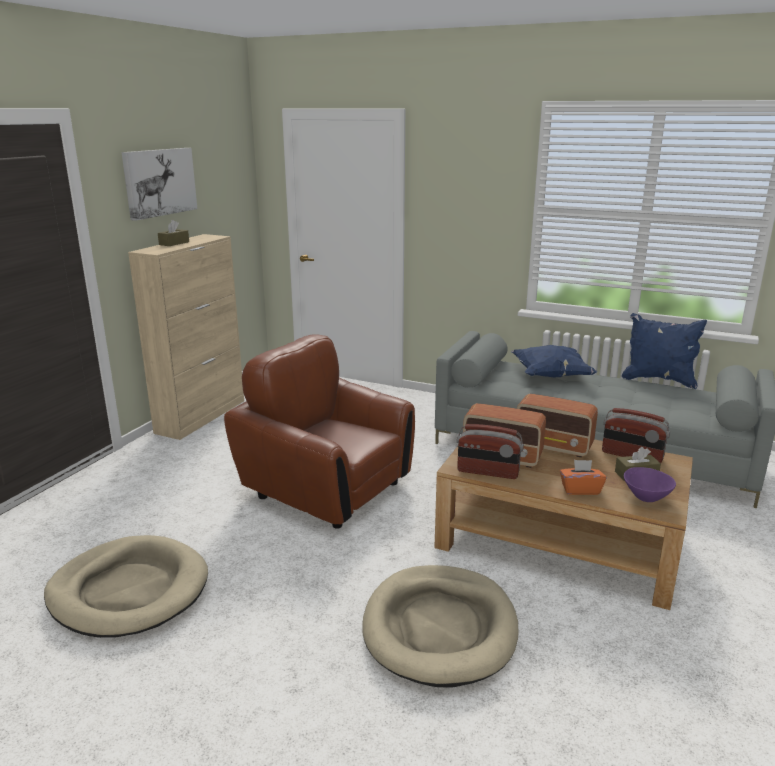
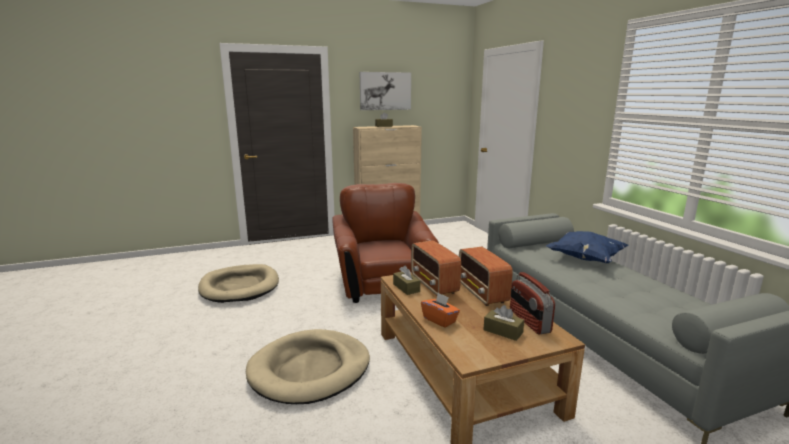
camera: 45 degrees right, 5 degrees down
radio [457,424,524,479] -> brown tissue box [393,266,420,295]
blue pillow [622,313,707,389] -> none
purple bowl [624,467,676,502] -> none

